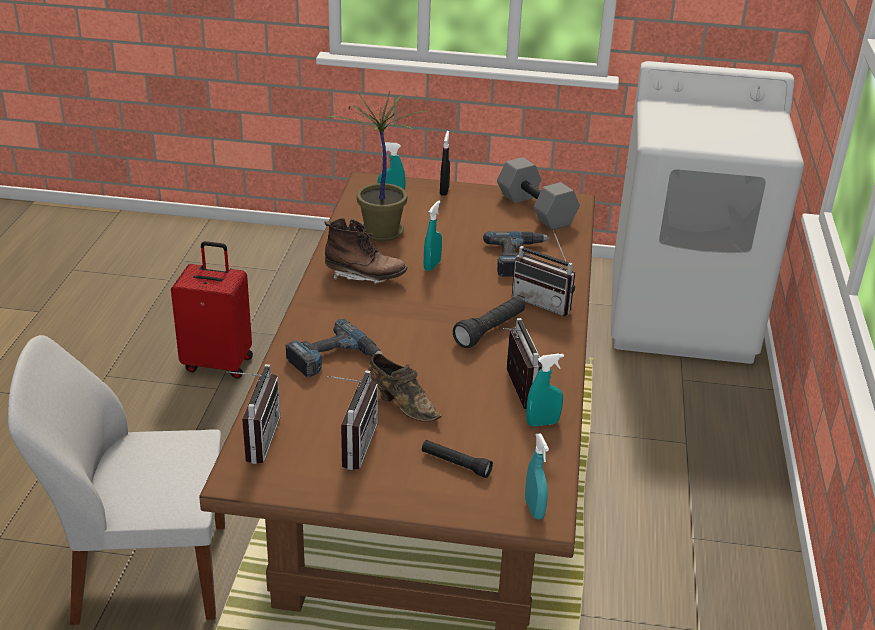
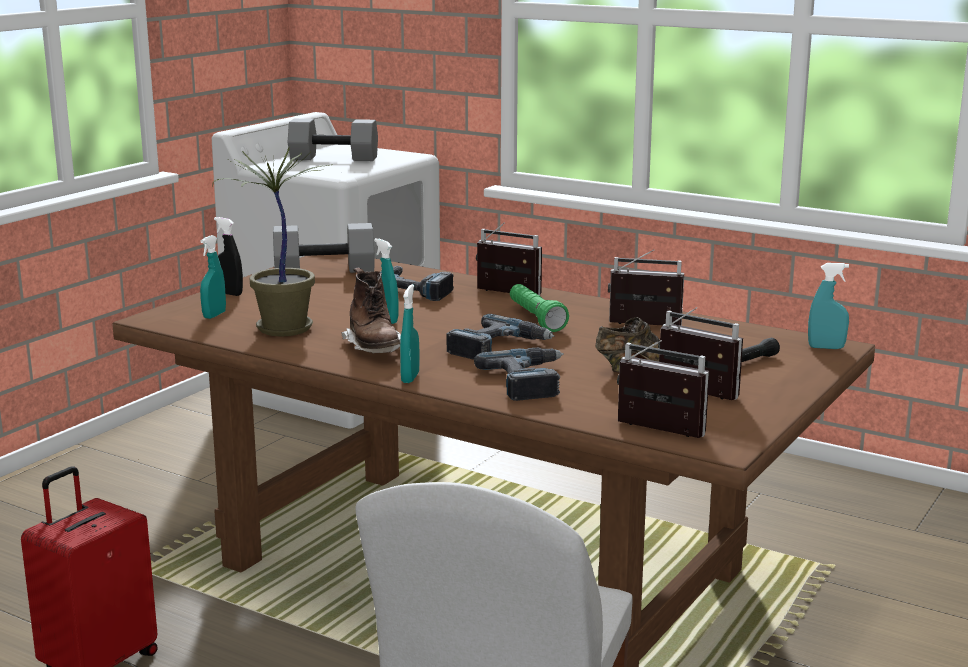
camera: 65 degrees left, 15 degrees down
brown boot [324,218,408,284] -> brown boot turned 120 degrees clockwise [342,267,401,353]
black flashlight [453,296,525,348] -> green flashlight [510,284,569,332]
radio [512,230,575,316] -> radio turned 120 degrees counterclockwise [476,222,542,296]
turquoise spray bottle [526,353,564,427] -> turquoise spray bottle moved to [400,284,419,383]
none -> grey dumbbell [288,119,378,161]
none -> power drill [447,314,554,360]

